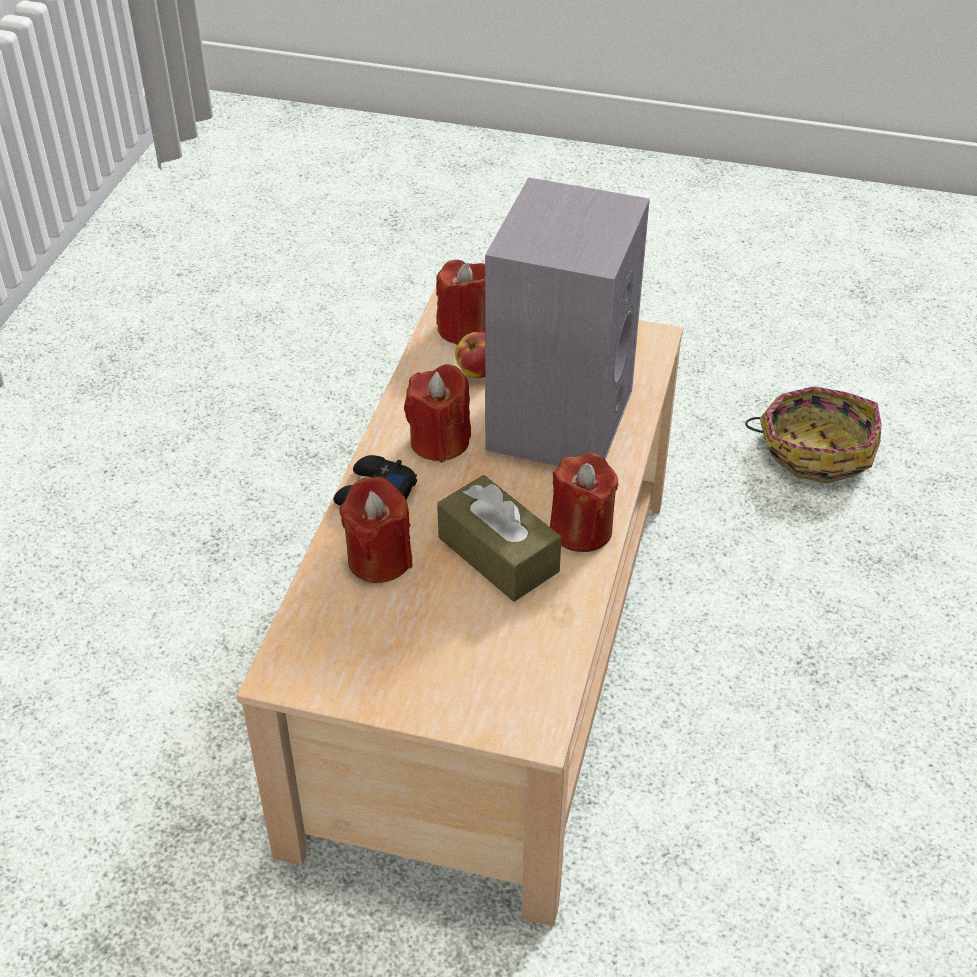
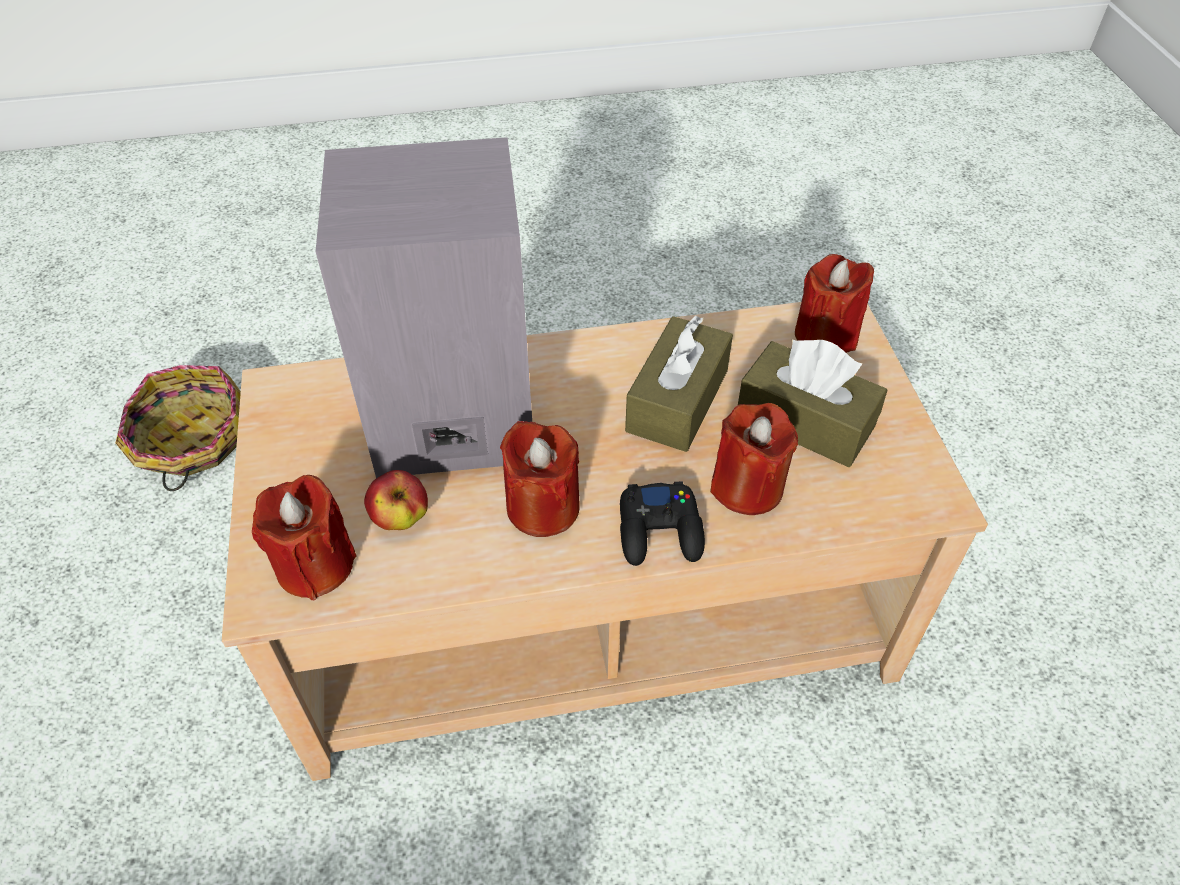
camera: 115 degrees left, 5 degrees up
red candle [550,453,618,552] -> red candle moved to [795,254,874,353]
none -> brown tissue box [738,339,887,467]

